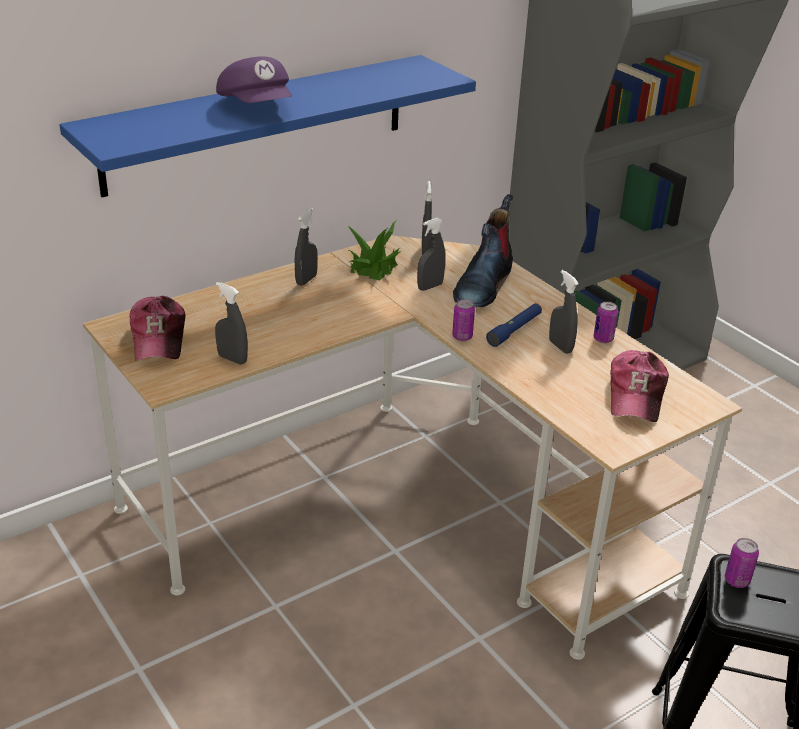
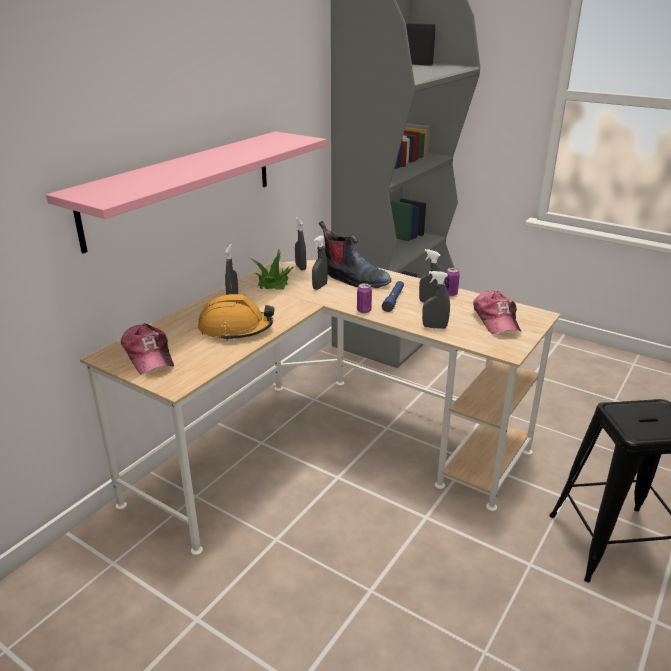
camera: 20 degrees left, 5 degrees down
blue shelf [59,55,476,197] -> pink shelf [46,131,326,253]
grey spray bottle [215,282,248,365] -> grey spray bottle moved to [422,271,450,329]
purple cap [216,56,292,103] -> none
boot [453,194,513,308] -> boot turned 60 degrees counterclockwise [319,221,392,288]
can [725,538,759,588] -> none
none -> orange hard hat [198,294,275,341]

